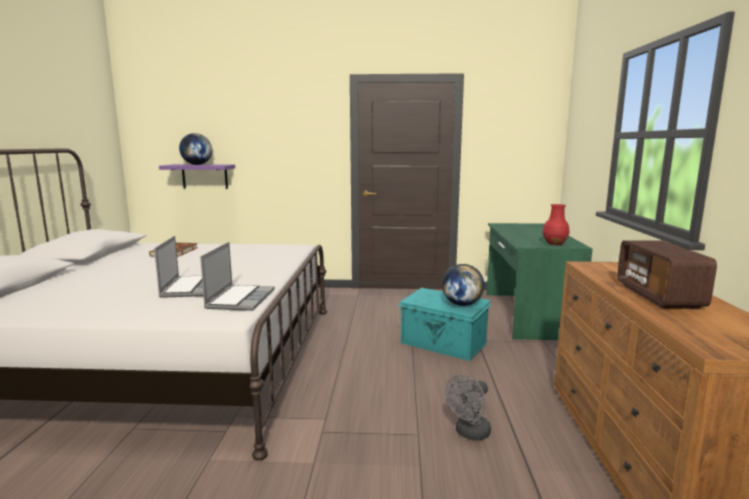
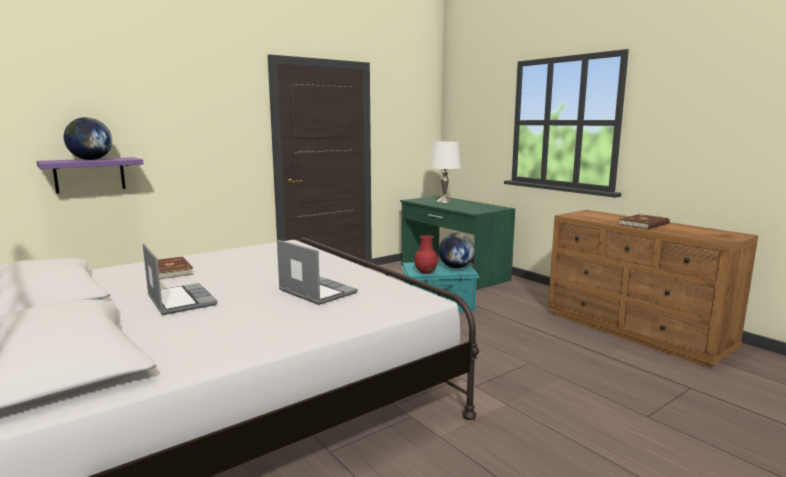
camera: 40 degrees left, 0 degrees up
laptop [200,242,275,311] -> laptop moved to [143,244,217,315]
grey fan [445,374,491,441] -> none
red vase [543,204,569,245] -> red vase moved to [414,235,438,274]
radio [617,240,717,309] -> brown book [618,214,670,229]
none -> white table lamp [429,141,461,203]

